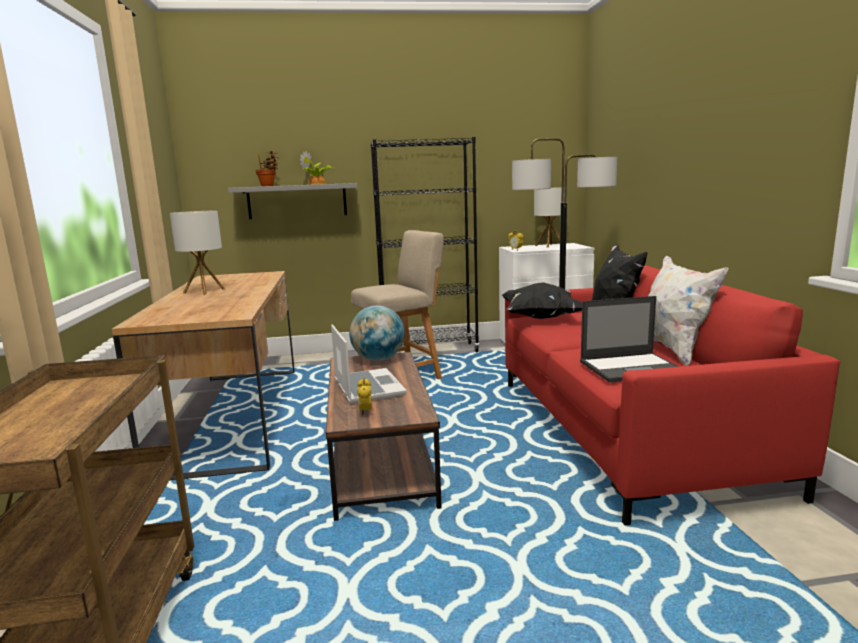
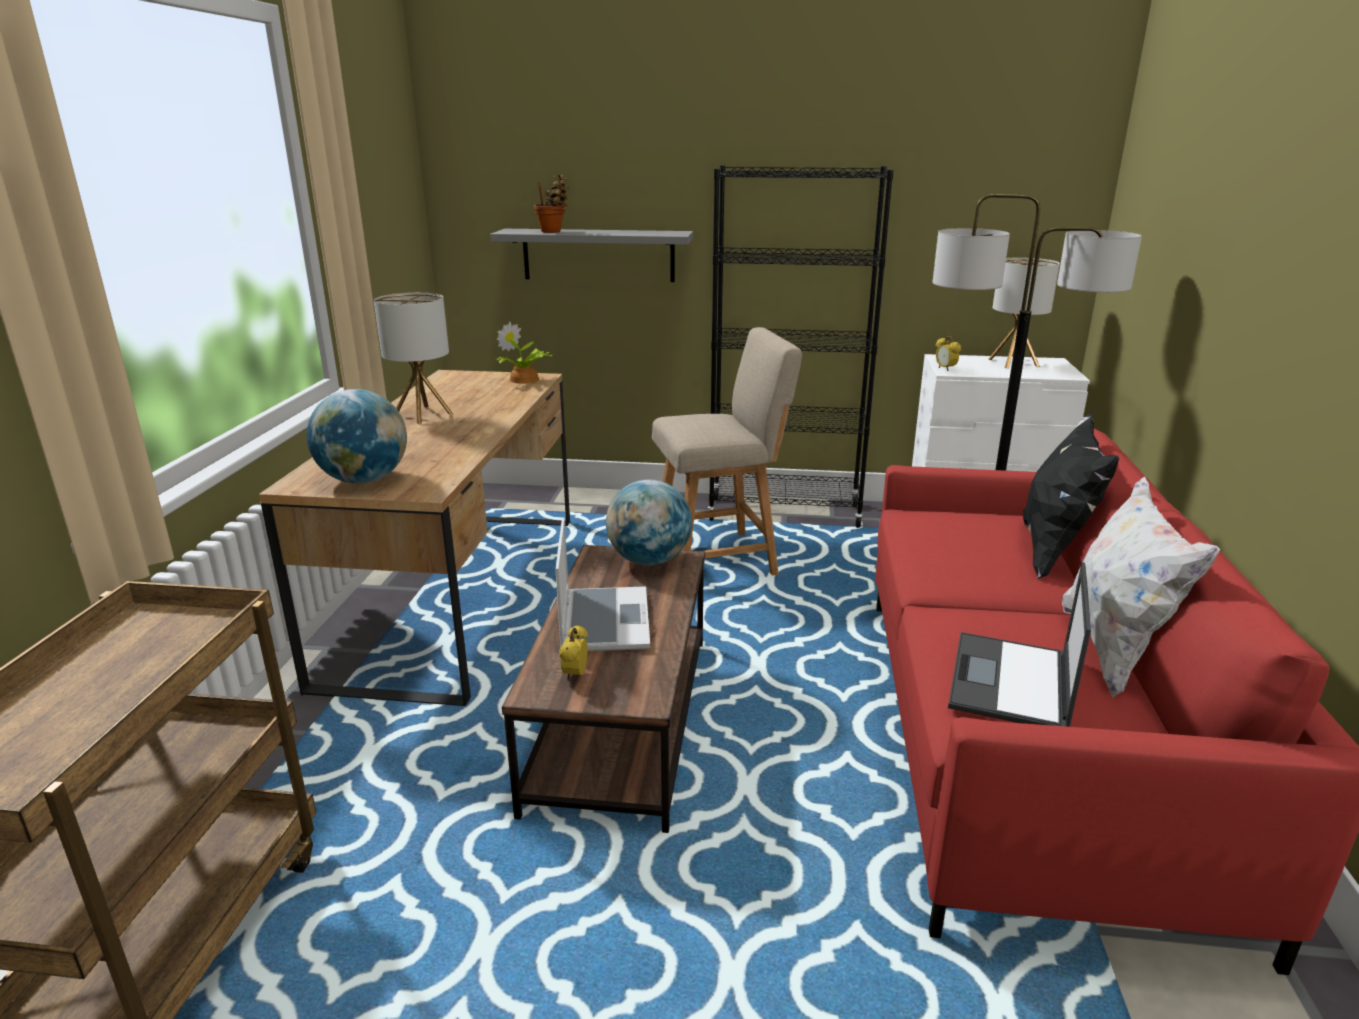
camera: 15 degrees right, 10 degrees up
potted plant [300,151,335,185] -> potted plant moved to [496,322,553,384]
black pillow [501,282,582,319] -> none
laptop [580,296,679,383] -> laptop turned 105 degrees clockwise [948,562,1091,727]
none -> globe [307,389,407,484]

